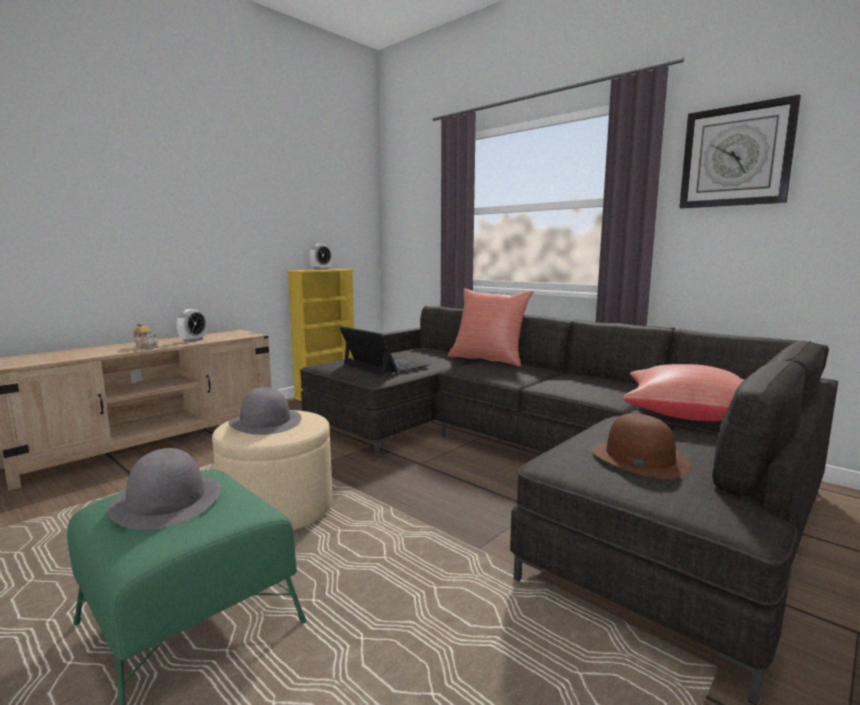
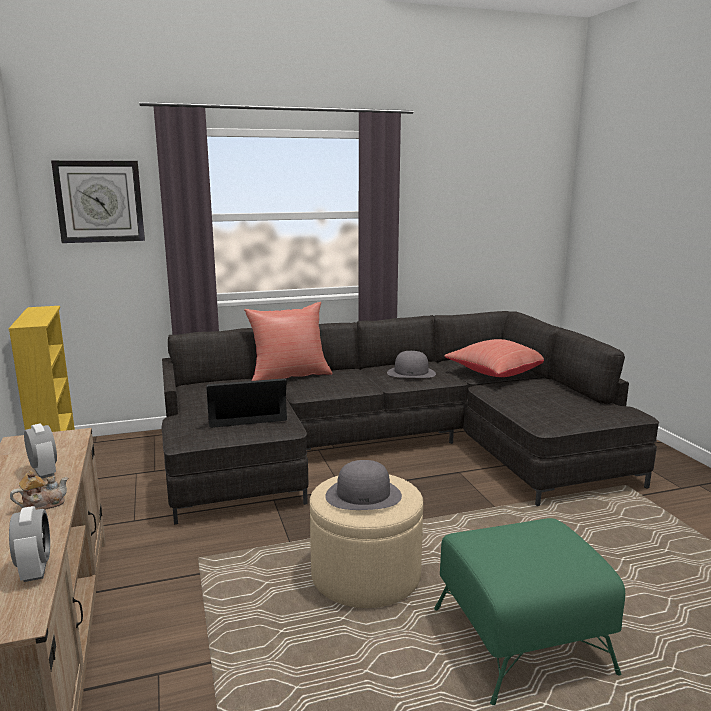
camera: 60 degrees left, 5 degrees up
grey hat [107,448,221,530] -> grey hat moved to [387,351,436,378]
alarm clock [309,244,332,270] -> alarm clock moved to [9,506,50,582]
brown hat [592,413,691,479] -> none
wall clock [679,94,801,209] -> wall clock moved to [51,160,145,243]

